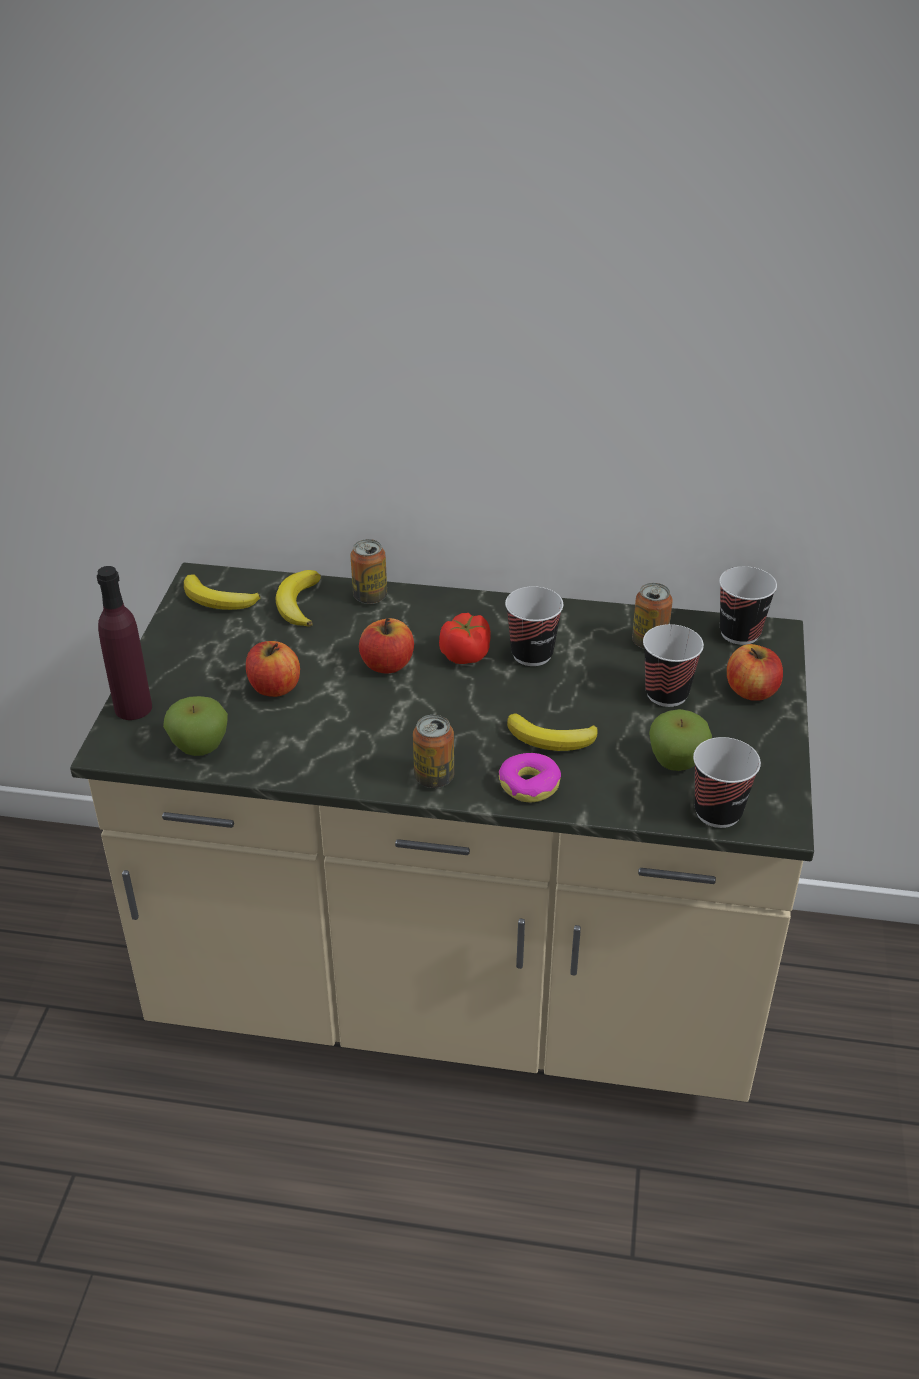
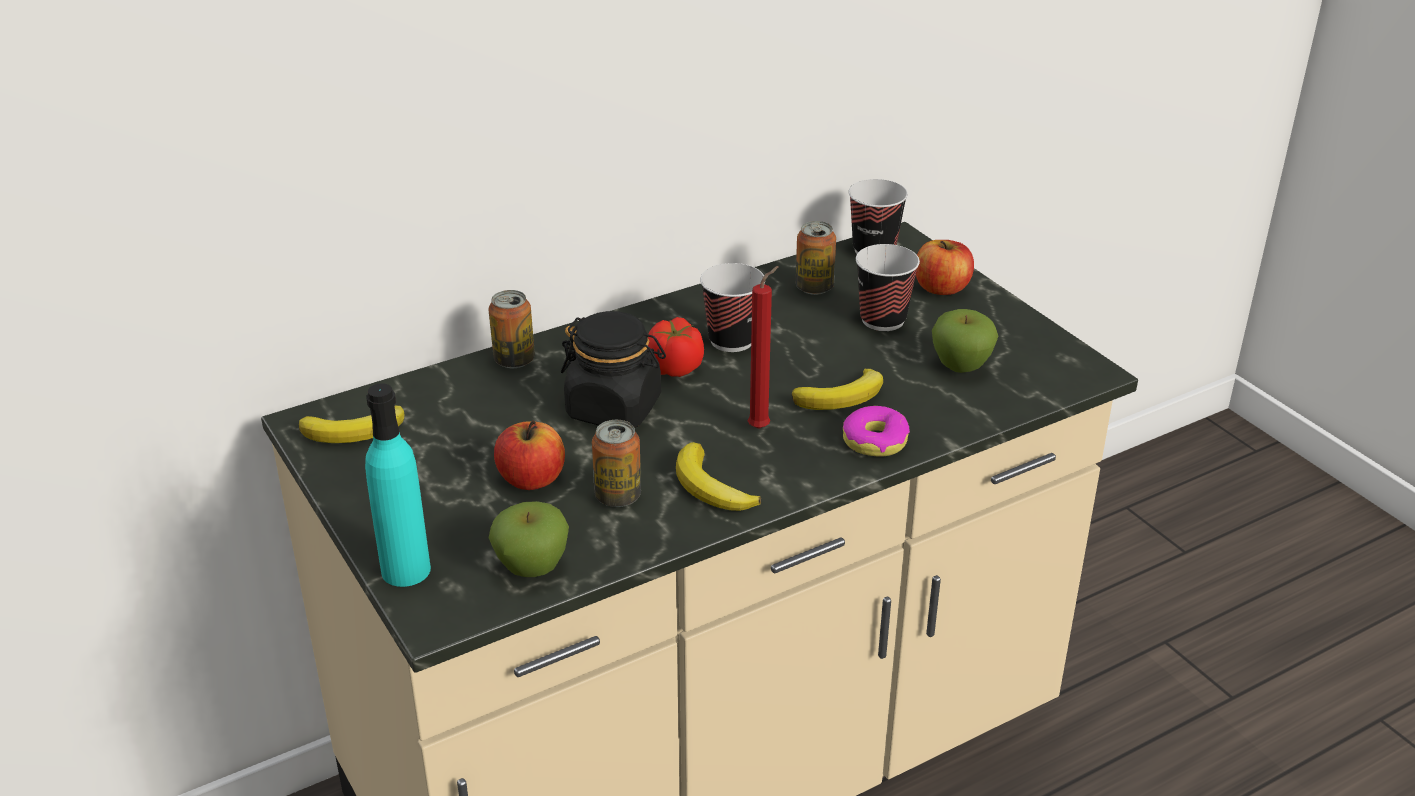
camera: 40 degrees left, 5 degrees down
purple bottle [97,566,152,720] -> turquoise bottle [365,383,431,587]
banana [275,570,321,627] -> banana moved to [676,442,761,511]
apple [359,618,414,674] -> black jar [561,311,666,428]
can [413,715,454,788] -> can moved to [592,420,641,507]
cup [693,737,761,828] -> none
none -> red candle [748,266,779,429]

